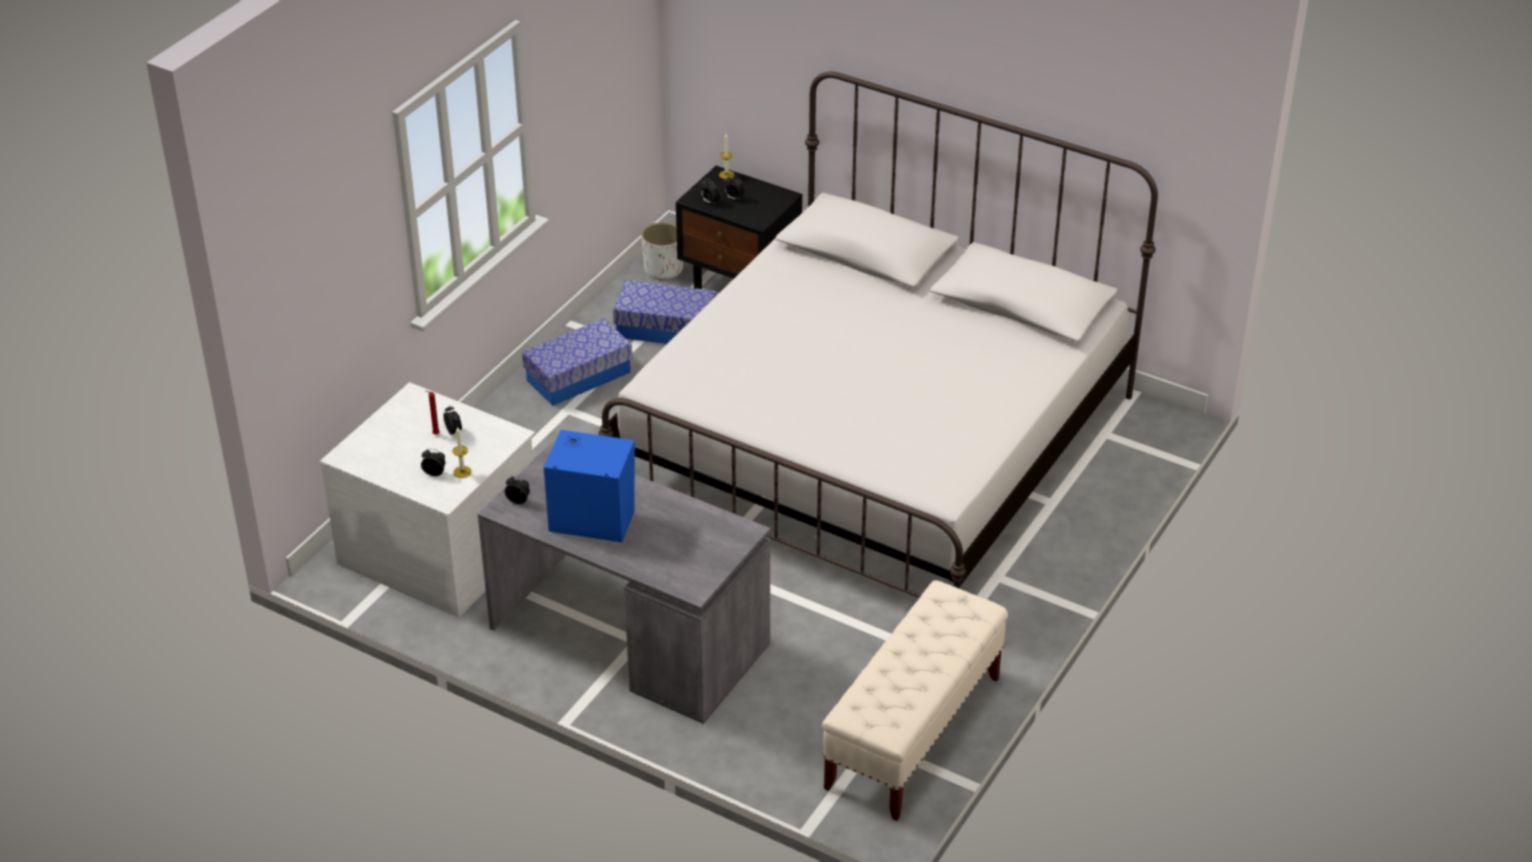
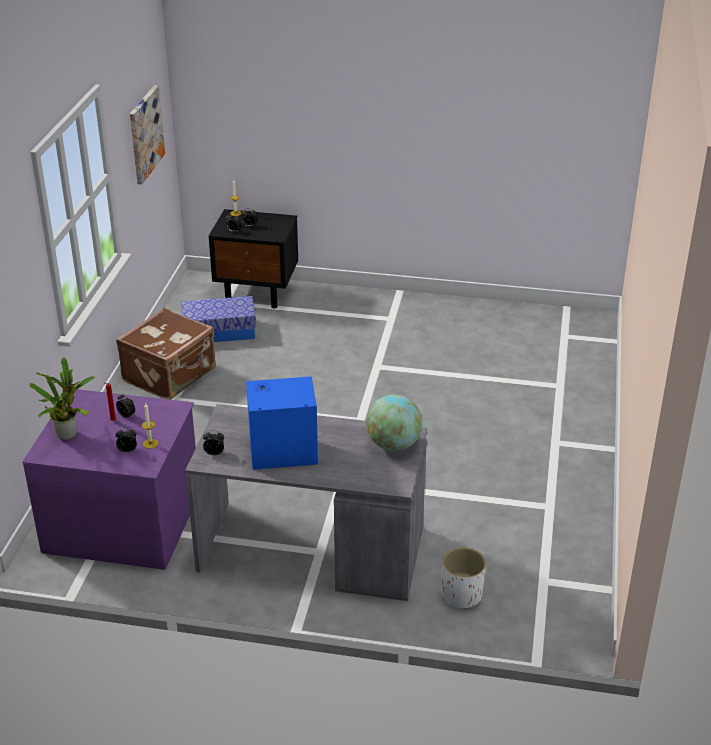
camera: 20 degrees left, 5 degrees down
white dresser [320,382,535,618] -> purple dresser [22,389,196,570]
storage box [522,318,632,406] -> brown suitcase [116,308,216,400]
white bed [598,72,1158,598] -> none
white planter [641,222,683,281] -> white planter moved to [441,547,486,609]
beige bench [822,580,1008,821] -> none
none -> potted plant [29,357,95,440]
none -> picture [130,85,165,184]
none -> globe [366,395,422,451]

